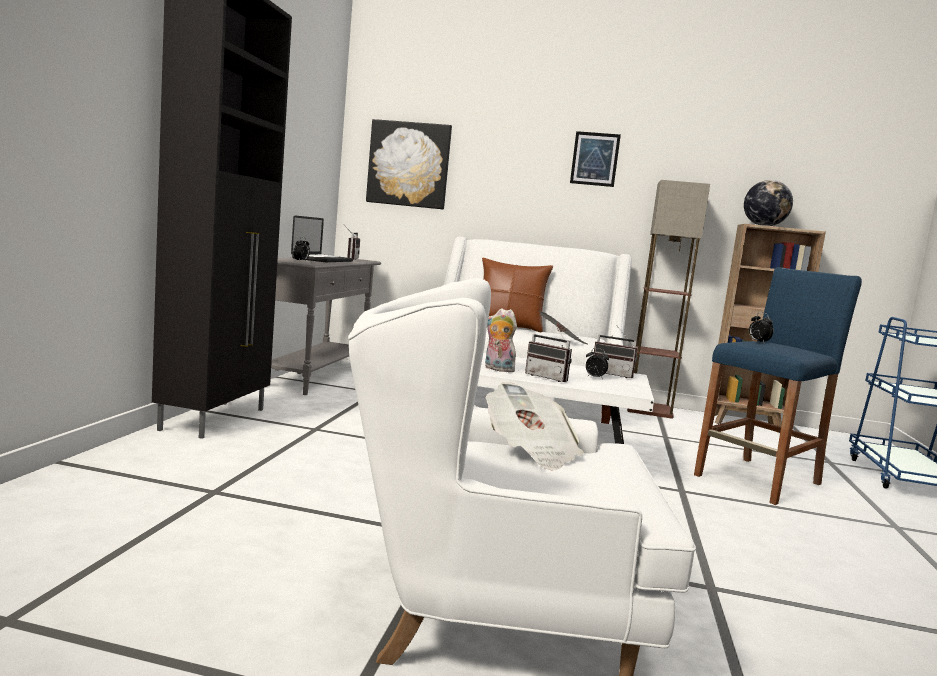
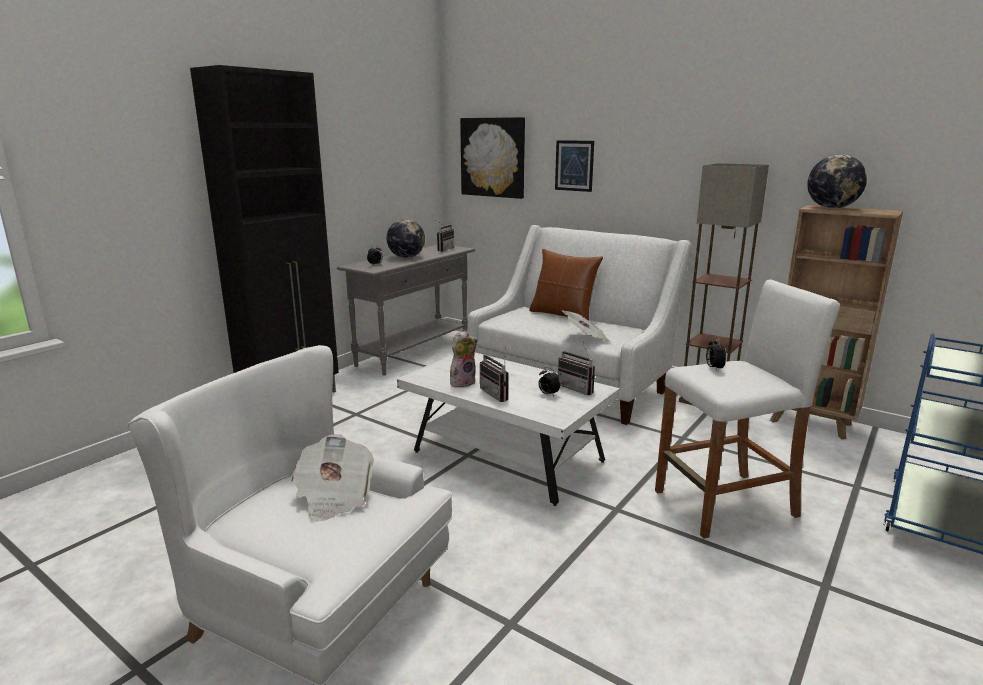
camera: 25 degrees right, 10 degrees up
laptop [291,215,353,262] -> globe [387,219,425,258]
plush toy [485,308,517,372] -> plush toy turned 90 degrees clockwise [450,331,478,387]
picture [570,131,621,187] -> picture moved to [555,140,594,192]
blue stool [694,267,862,505] -> white stool [655,279,840,539]

